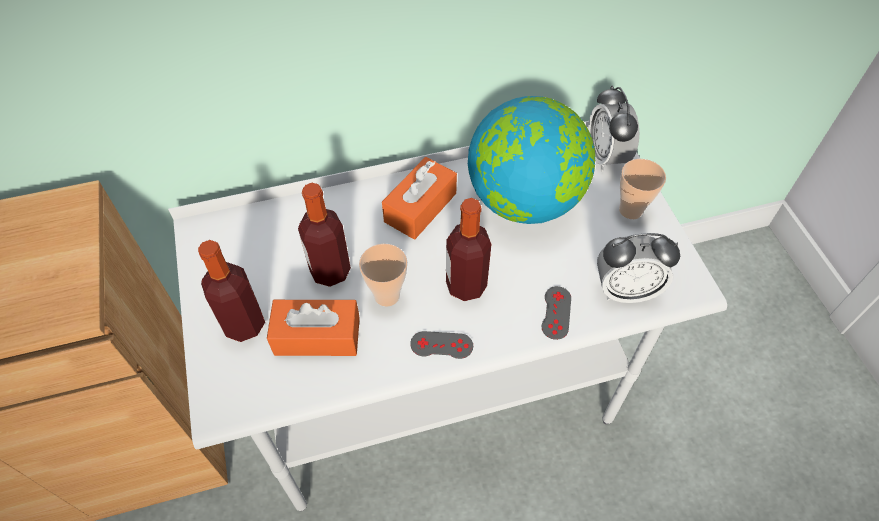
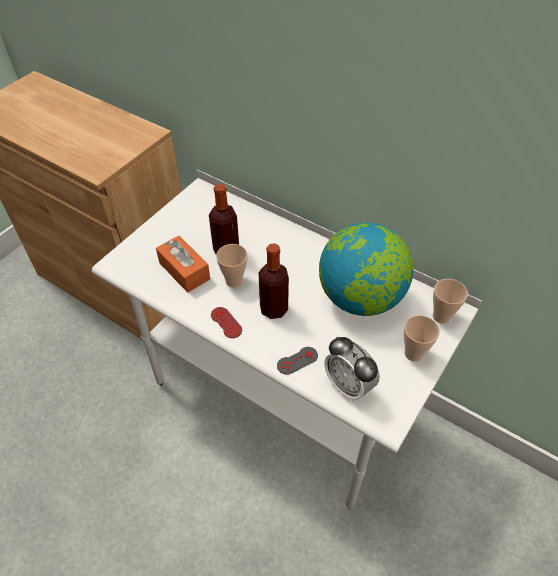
camera: 50 degrees right, 5 degrees down
bottle [198,240,265,342] -> none
orange tissue box [382,157,457,239] -> none
grey game controller [410,331,473,359] -> red game controller [211,307,242,338]
alarm clock [588,86,639,171] -> cup [433,279,468,324]

